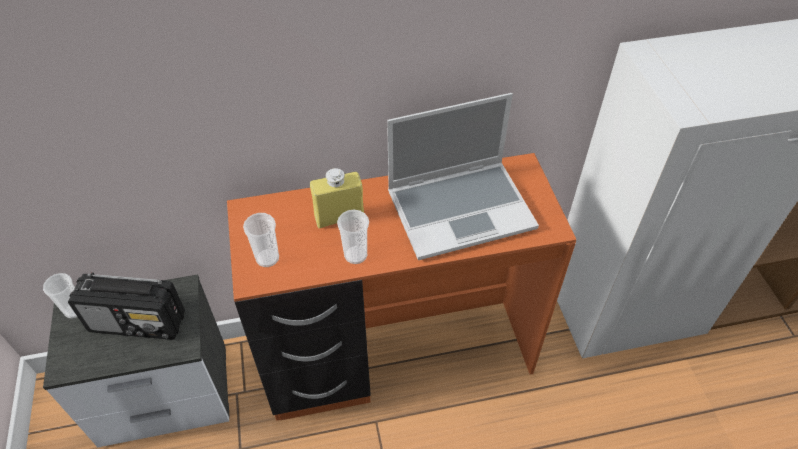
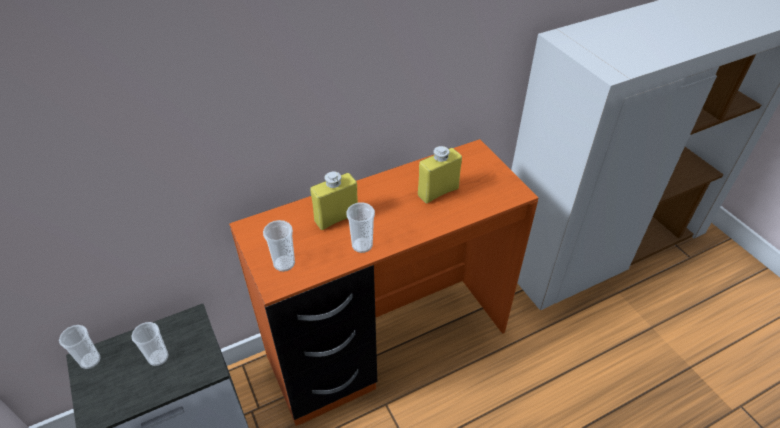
camera: 15 degrees left, 5 degrees down
radio [68,272,185,340] -> cup [131,322,168,366]
laptop [387,93,539,260] -> yellow bottle [418,146,462,203]

